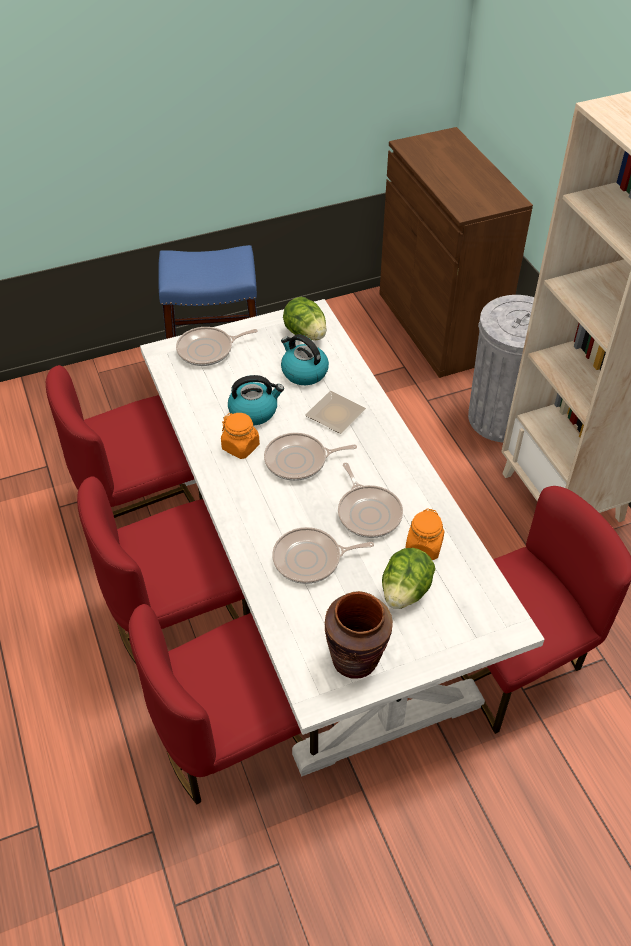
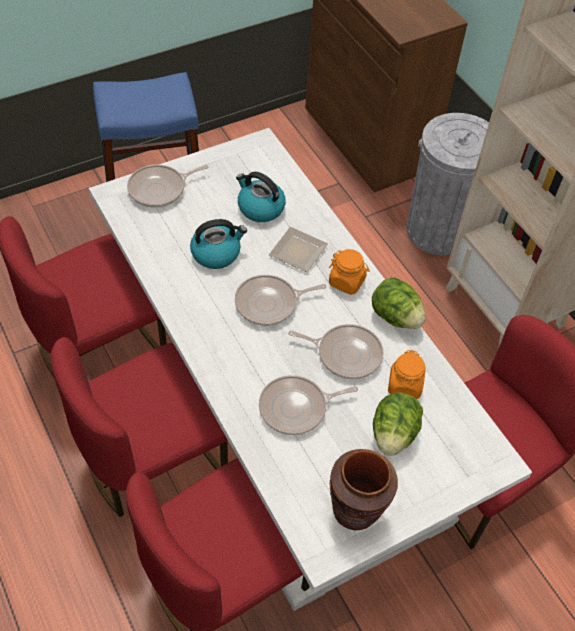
camera: 10 degrees left, 5 degrees up
orange jar [221,413,260,459] -> orange jar moved to [329,249,370,295]
lettuce [283,297,327,340] -> lettuce moved to [372,277,425,329]
frying pan [338,463,403,538] -> frying pan turned 45 degrees counterclockwise [288,324,384,379]

